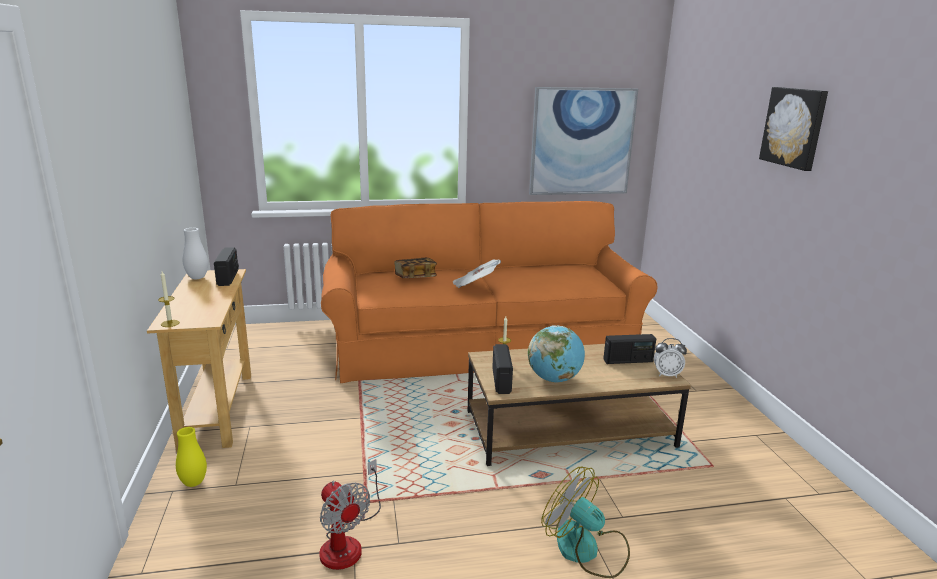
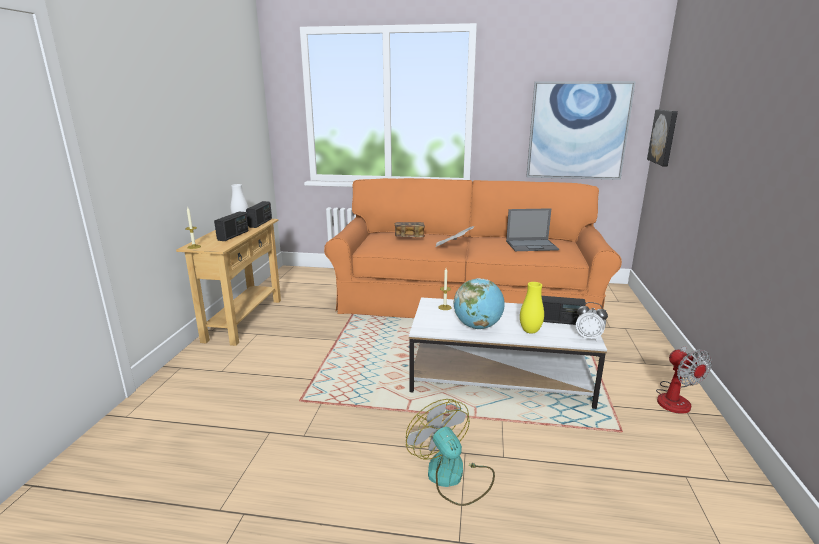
camera: 20 degrees right, 0 degrees up
yellow vase [176,427,207,487] -> yellow vase moved to [520,282,544,334]
fan [319,459,381,570] -> fan moved to [656,346,712,414]
brown coffee table [468,344,691,466] -> white coffee table [409,297,607,409]
radio [492,344,513,394] -> radio moved to [214,212,249,241]
picture [759,87,828,171] -> picture moved to [647,109,678,166]
none -> laptop [506,208,559,251]

